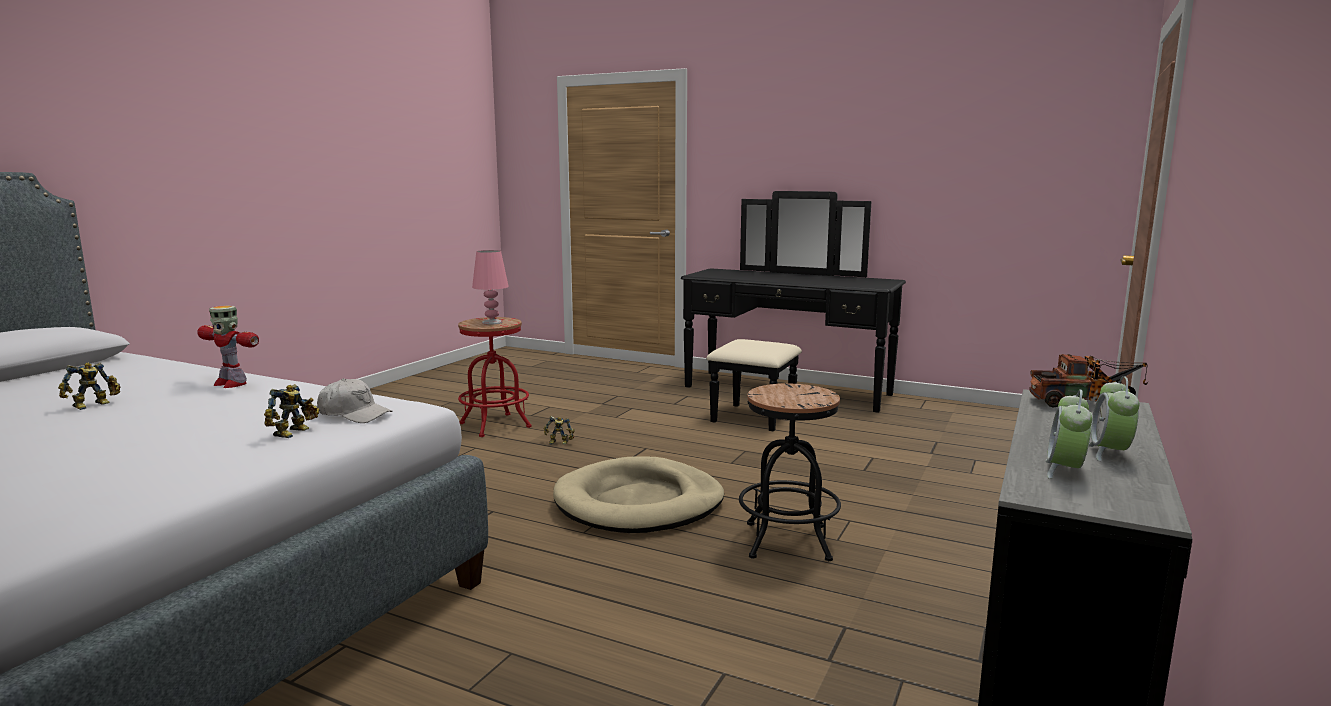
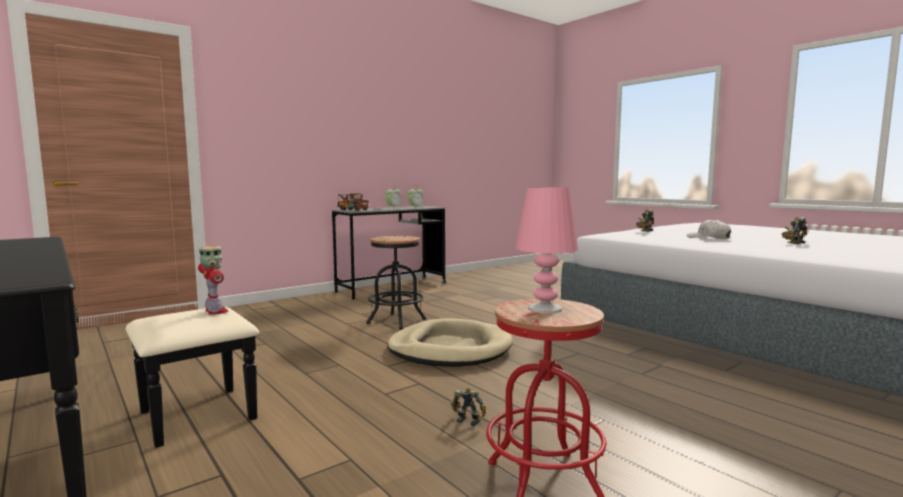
camera: 155 degrees left, 5 degrees down
toy robot [197,306,259,388] -> toy robot moved to [198,246,228,315]
white cap [317,378,392,423] -> white cap moved to [687,219,731,239]

